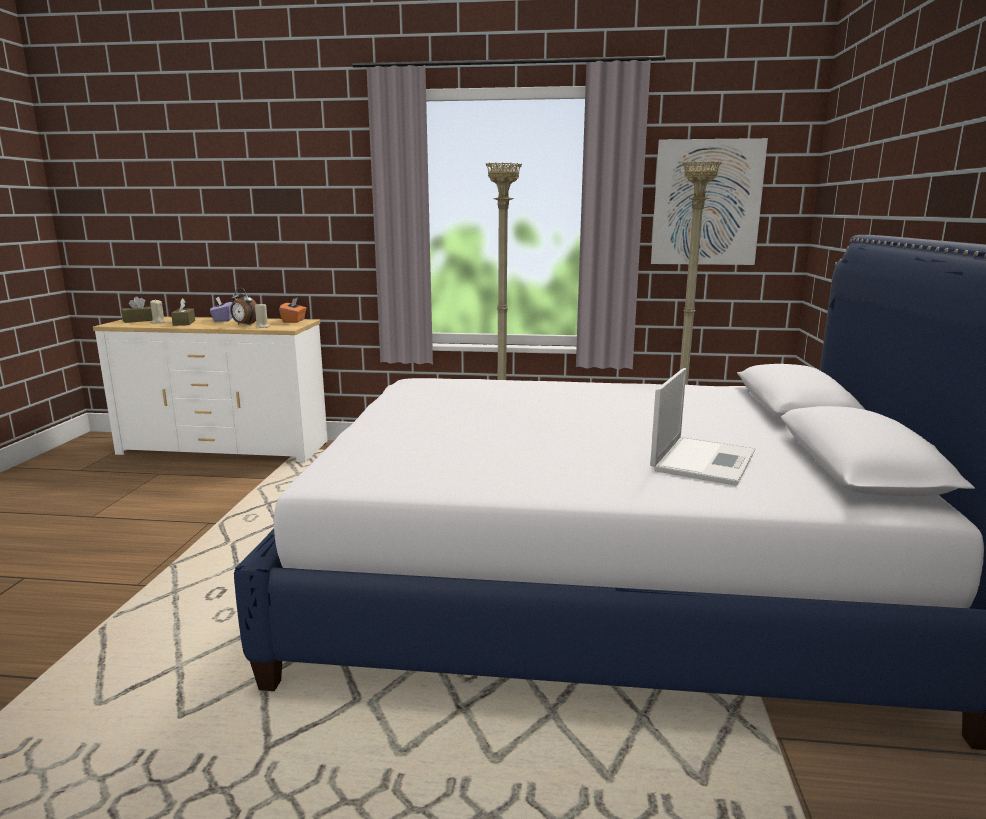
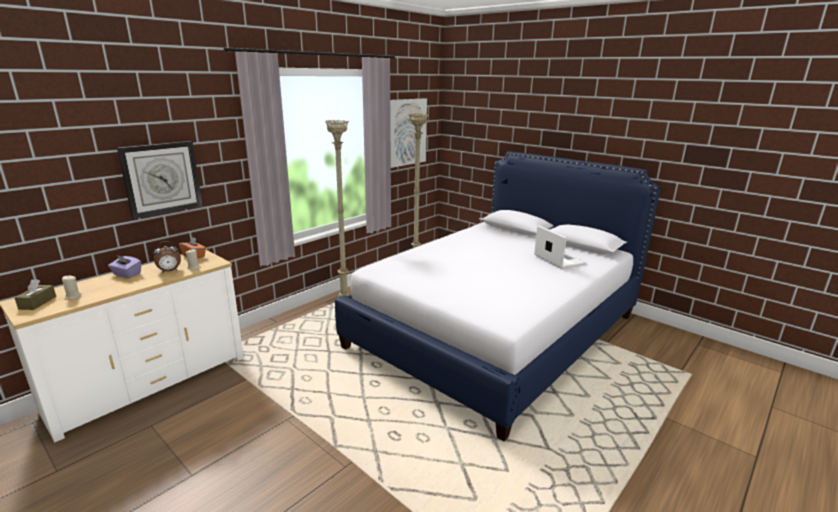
camera: 55 degrees left, 5 degrees up
brown tissue box [171,298,195,326] -> none
none -> wall clock [117,141,203,219]

